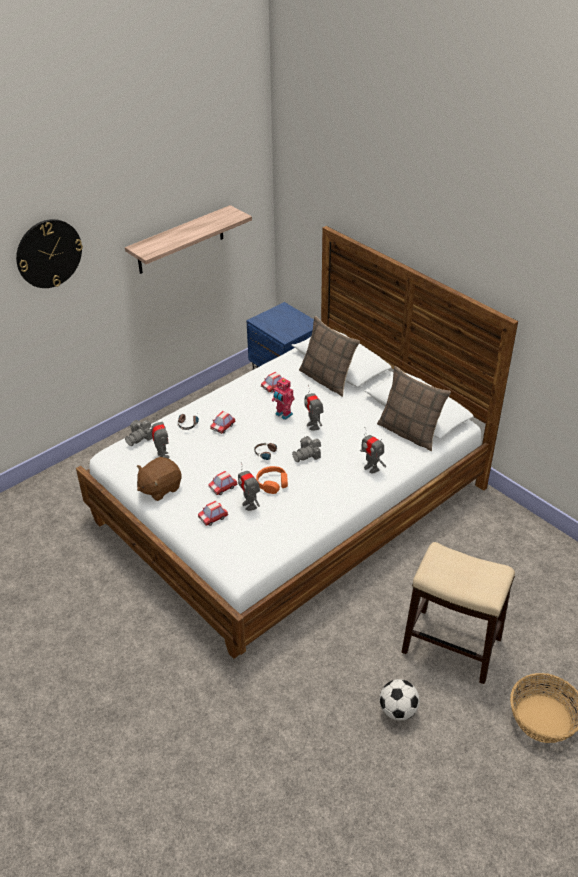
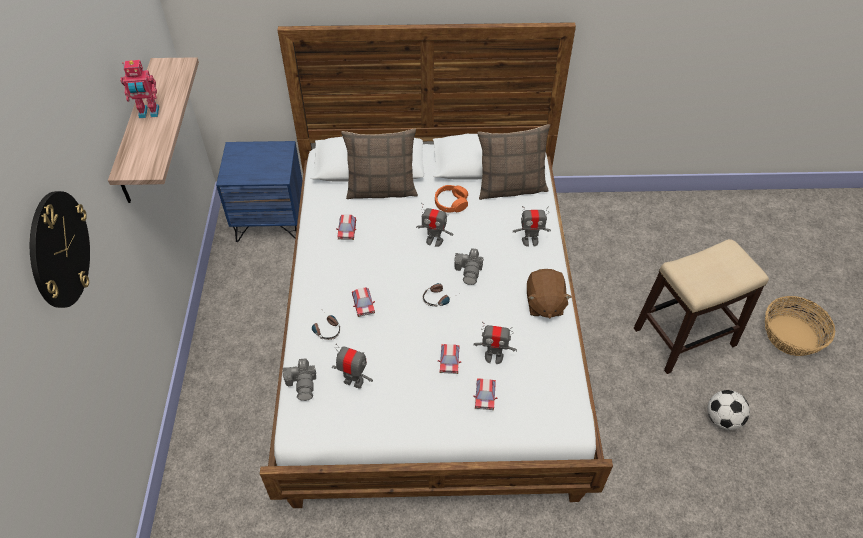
camera: 50 degrees left, 10 degrees up
brown plush toy [137,457,182,501] -> brown plush toy moved to [527,269,572,318]
orange headphones [256,466,288,494] -> orange headphones moved to [435,185,468,213]
toy robot [272,377,295,420] -> toy robot moved to [120,60,159,118]

